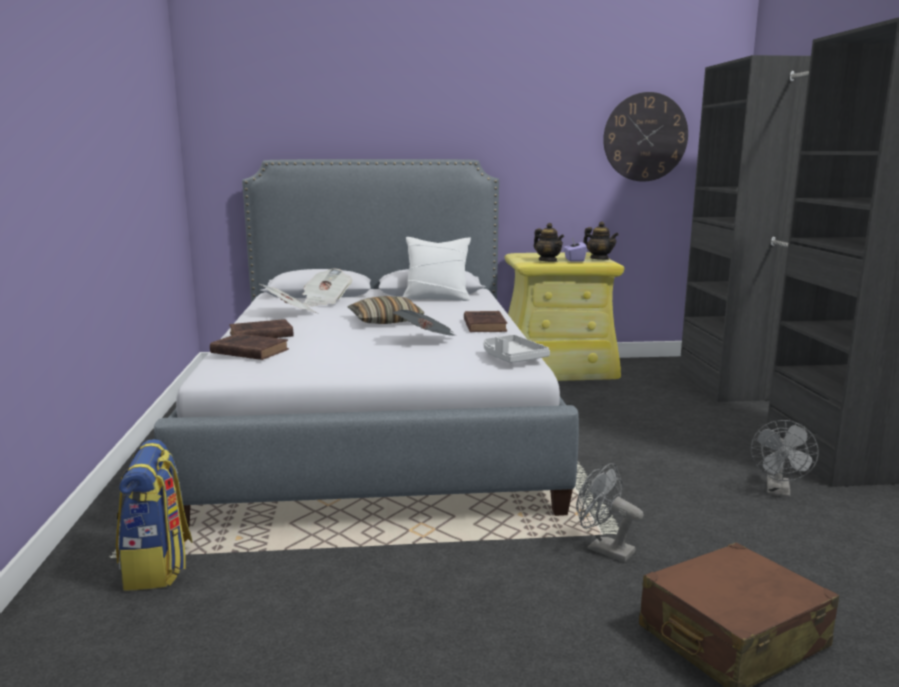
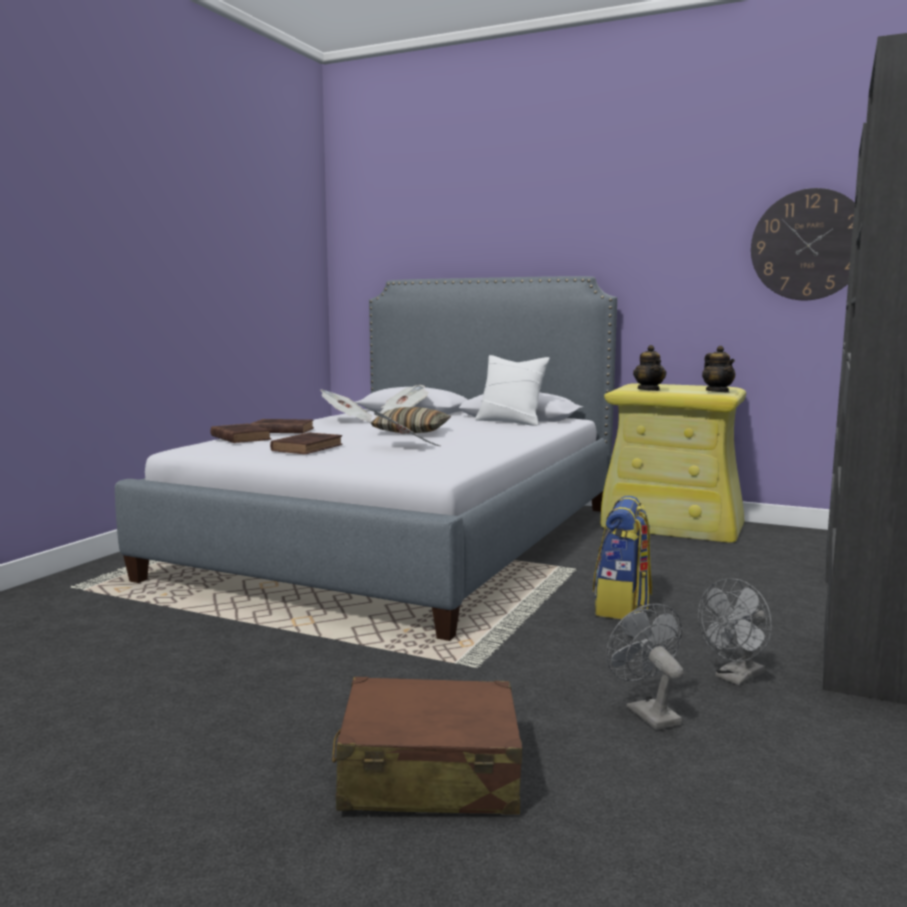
camera: 30 degrees right, 5 degrees down
backpack [116,439,193,591] -> backpack moved to [593,496,652,619]
brown book [464,311,507,332] -> brown book moved to [270,432,343,454]
grey tray [484,335,550,363] -> none
purple tissue box [564,238,587,262] -> none
grey fan [576,463,644,562] -> grey fan moved to [606,603,684,730]

